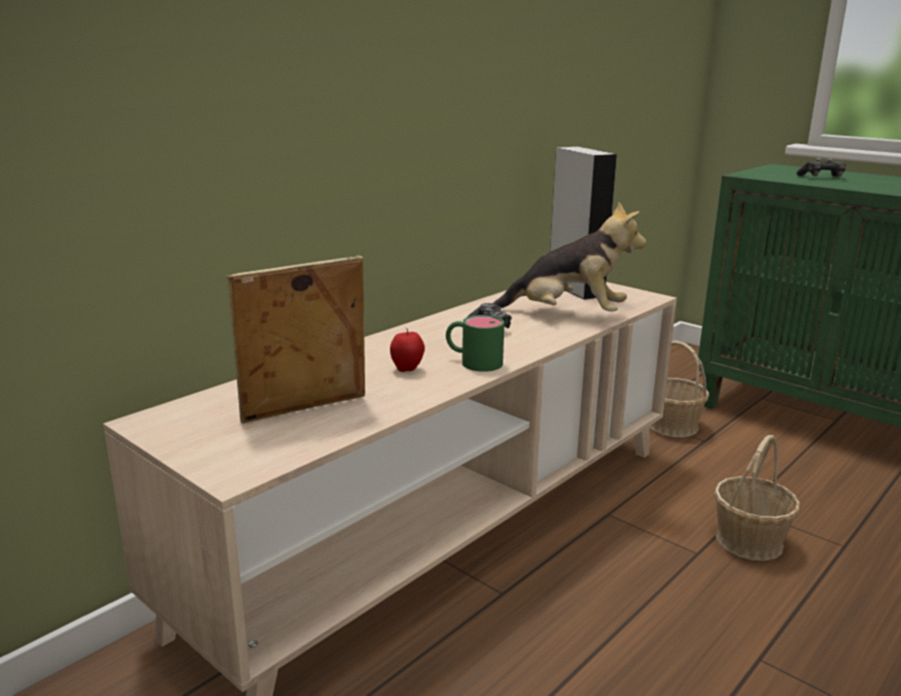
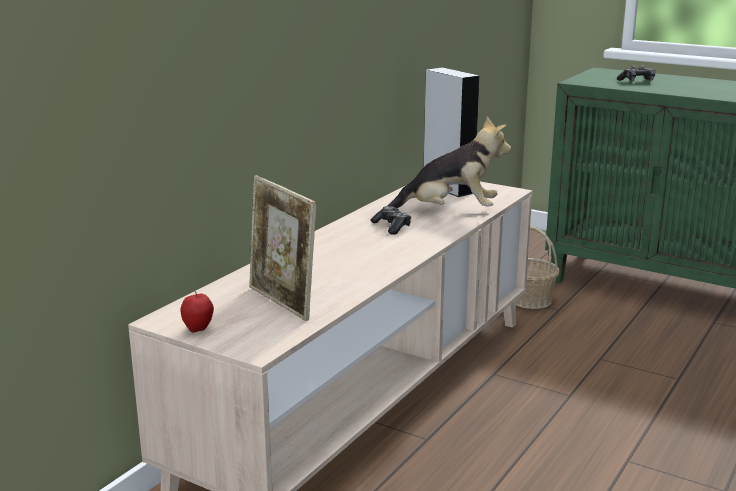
camera: 10 degrees left, 0 degrees up
picture frame [226,256,365,423] -> picture frame turned 90 degrees counterclockwise [249,175,317,321]
apple [390,327,425,372] -> apple moved to [181,291,214,332]
green mug [446,315,504,372] -> none
basket [714,435,800,561] -> none

